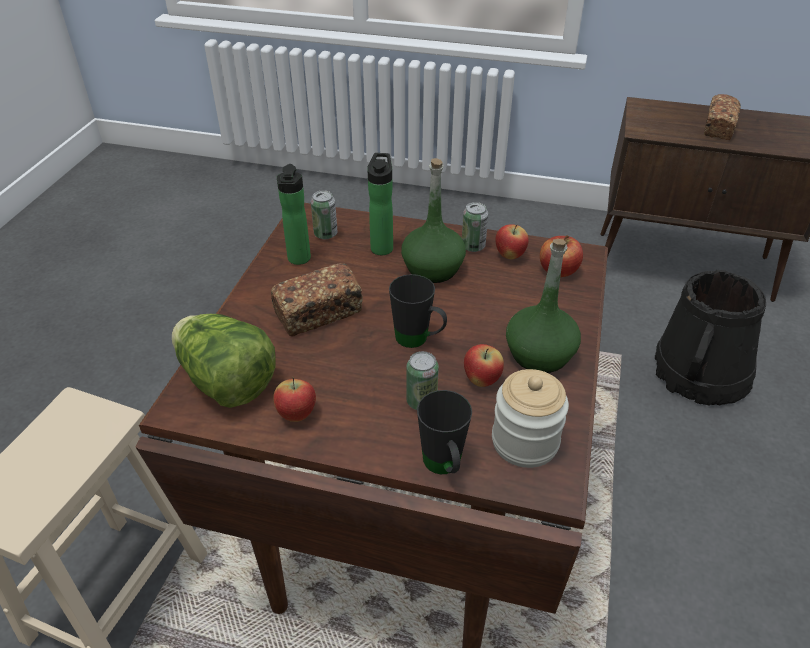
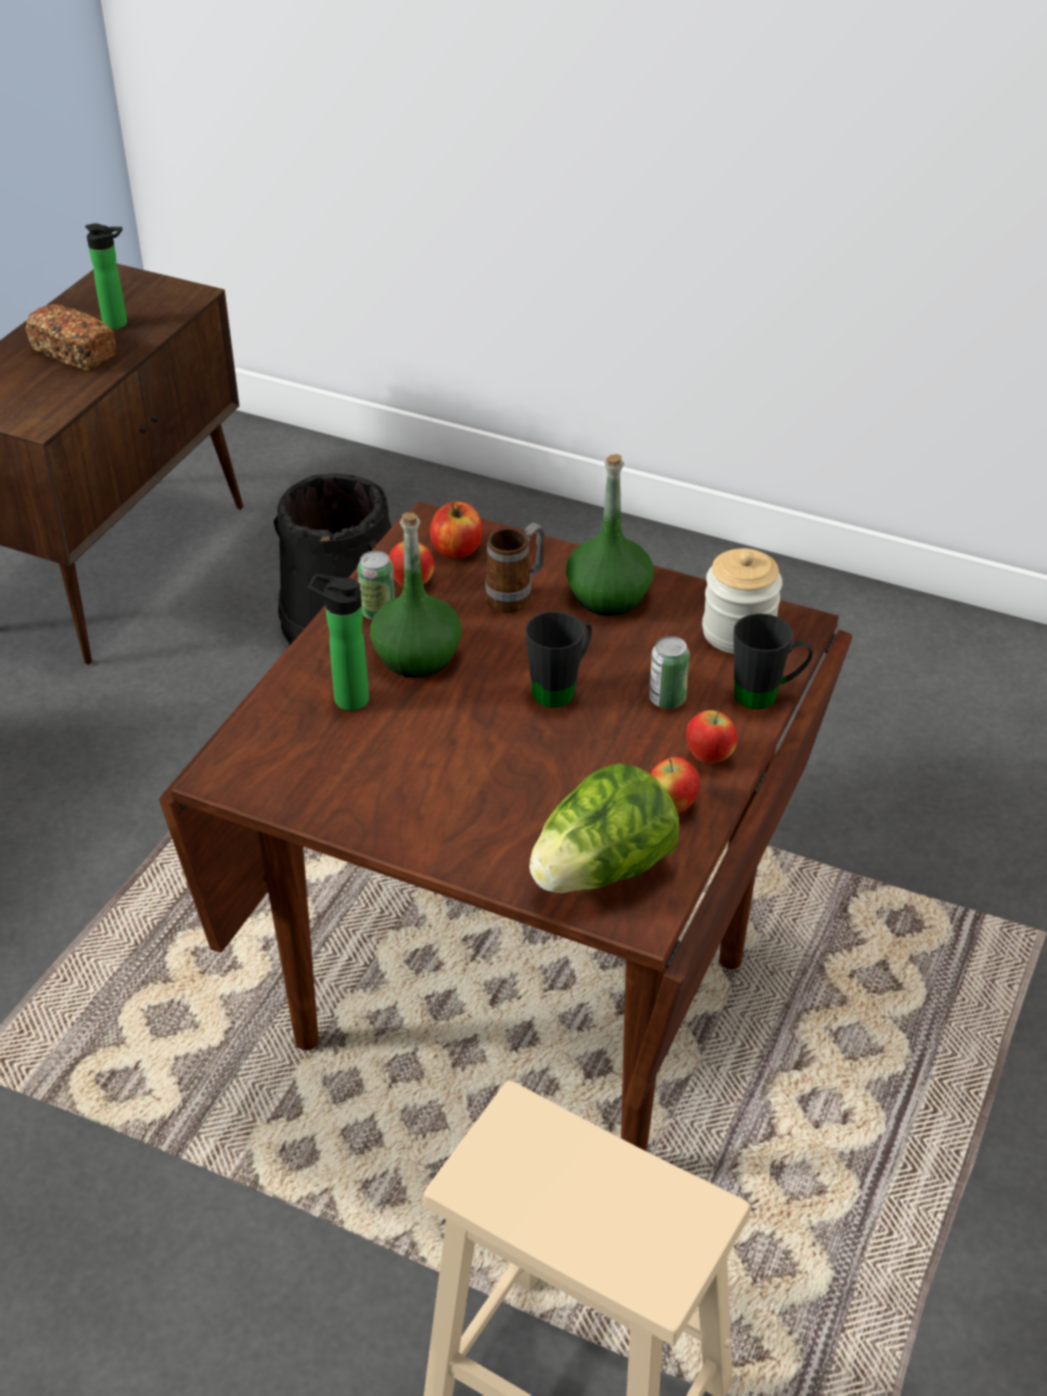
camera: 80 degrees left, 0 degrees up
bread [271,263,363,337] -> none
bottle [277,164,311,265] -> bottle moved to [85,223,127,329]
can [311,191,337,239] -> none
apple [464,344,504,387] -> apple moved to [686,710,737,763]
none -> mug [485,523,545,613]

